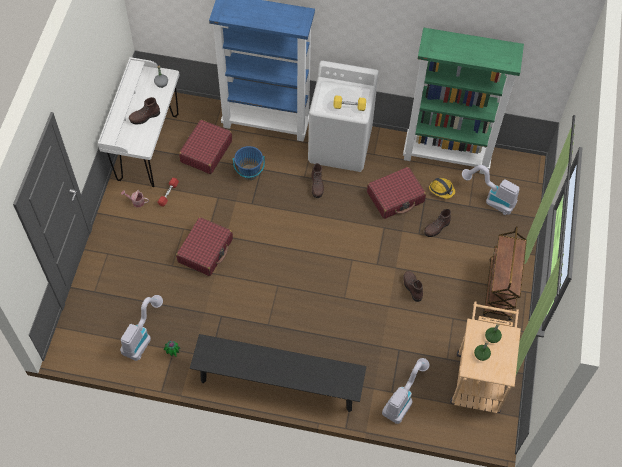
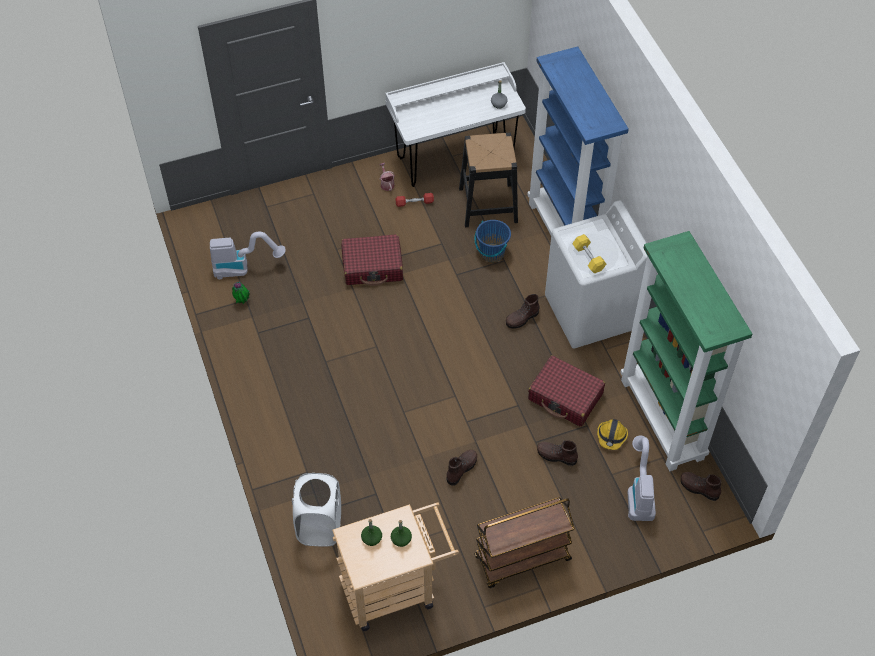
camera: 60 degrees right, 5 degrees down
brown boot [129,97,160,124] -> brown boot moved to [681,472,721,501]
red suitcase [179,120,232,174] -> black stool [459,133,518,227]
black bench [190,334,367,412] -> none
vacuum cleaner [382,358,429,424] -> white laundry basket [292,473,341,546]

